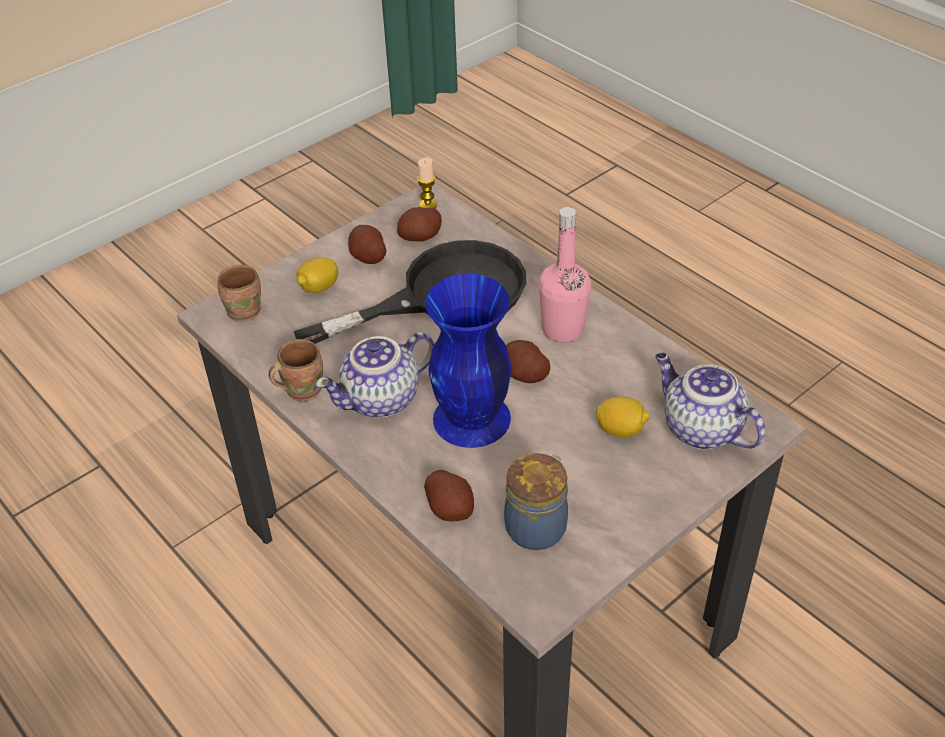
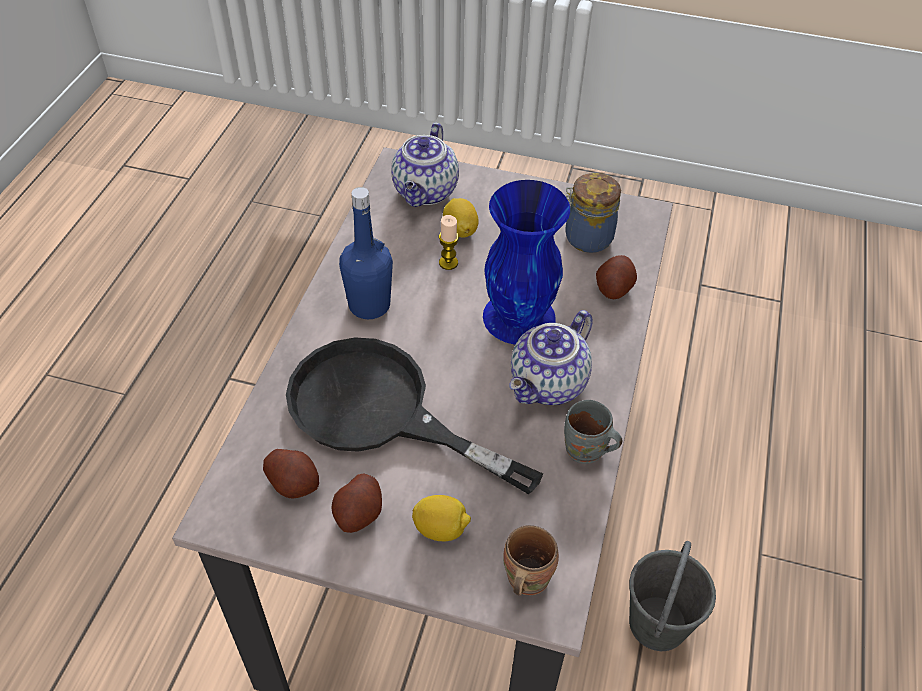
camera: 125 degrees left, 5 degrees up
brown mug [269,339,323,402] -> grey mug [564,400,622,464]
teapot [315,332,434,418] -> teapot turned 105 degrees clockwise [509,310,593,405]
candle [417,157,437,208] -> candle moved to [439,215,459,270]
potato [506,340,550,383] -> none
pink bottle [539,207,591,343] -> blue bottle [339,187,393,319]
none -> grey bucket [629,541,716,651]

